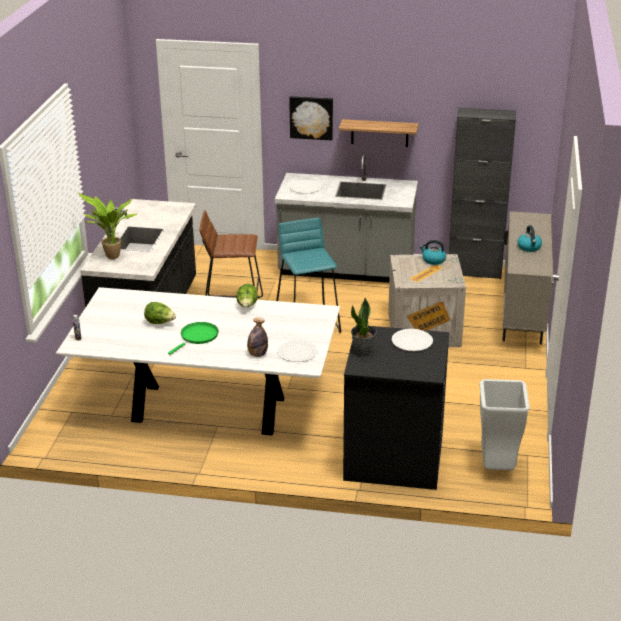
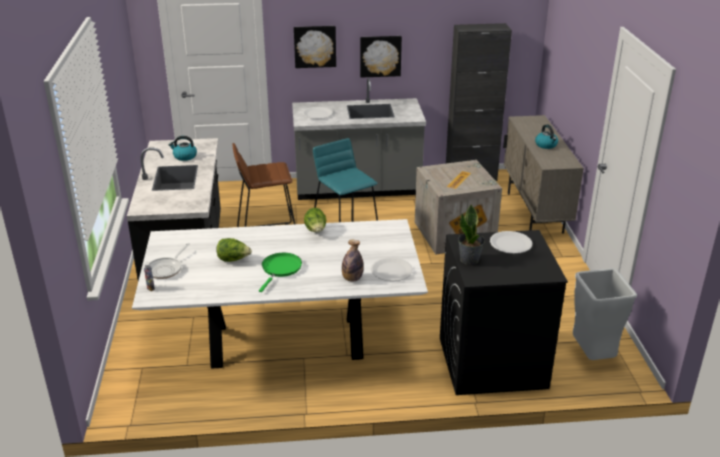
camera: 15 degrees left, 0 degrees up
potted plant [78,192,138,259] -> none
shelf [339,119,418,147] -> picture [360,36,402,78]
kettle [420,240,446,265] -> kettle moved to [169,136,197,161]
none -> frying pan [149,243,190,279]

